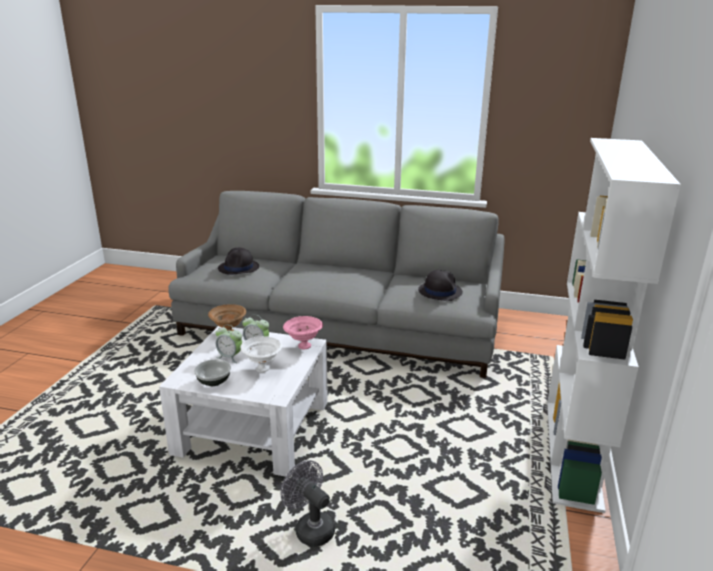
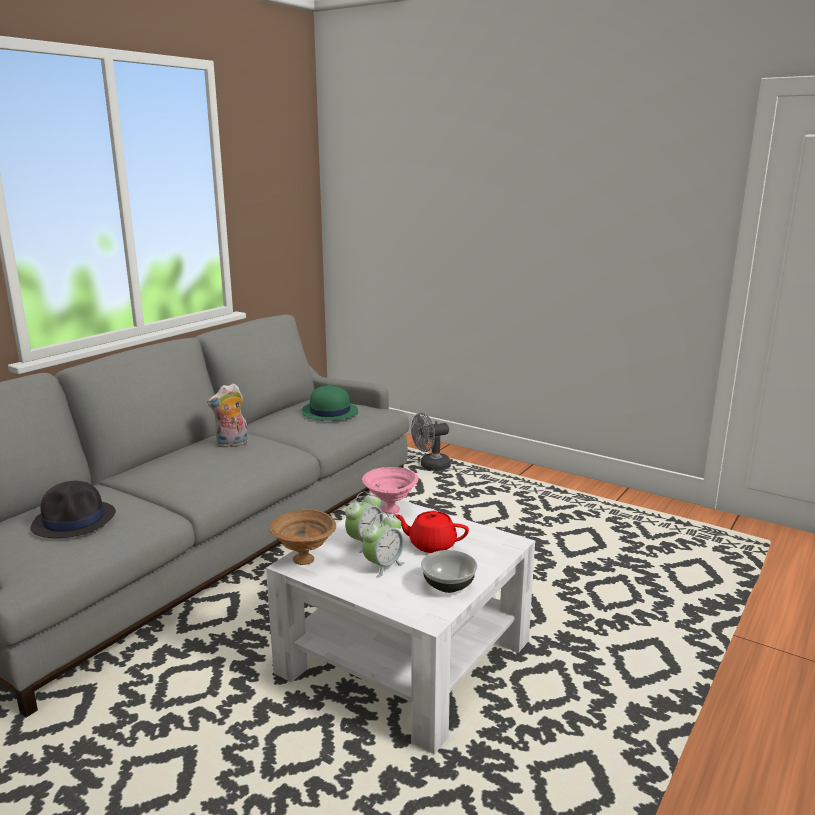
camera: 70 degrees left, 5 degrees down
white bowl [240,336,283,372] -> red teapot [394,511,469,553]
grey fan [280,460,335,547] -> grey fan moved to [411,413,451,471]
black hat [418,270,463,301] -> green hat [302,384,358,421]
white bookcase [547,138,681,513] -> none
none -> plush toy [207,383,248,448]

